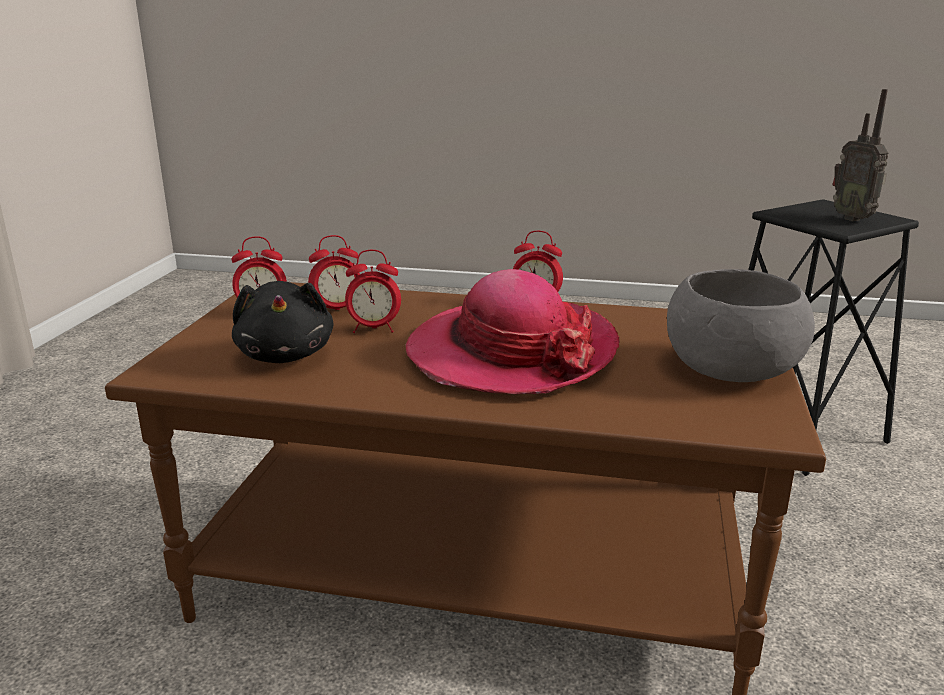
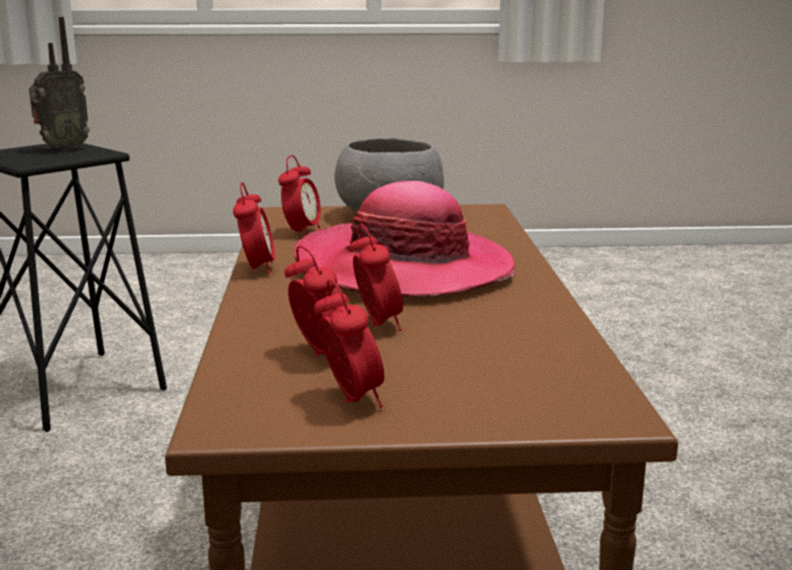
camera: 105 degrees left, 5 degrees down
black plush toy [232,281,333,363] -> none
none -> alarm clock [278,155,321,236]

